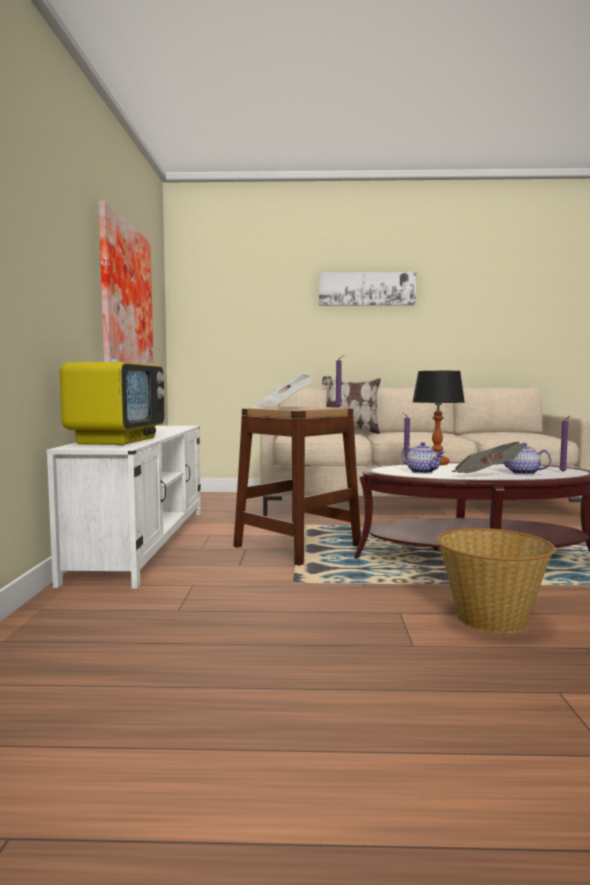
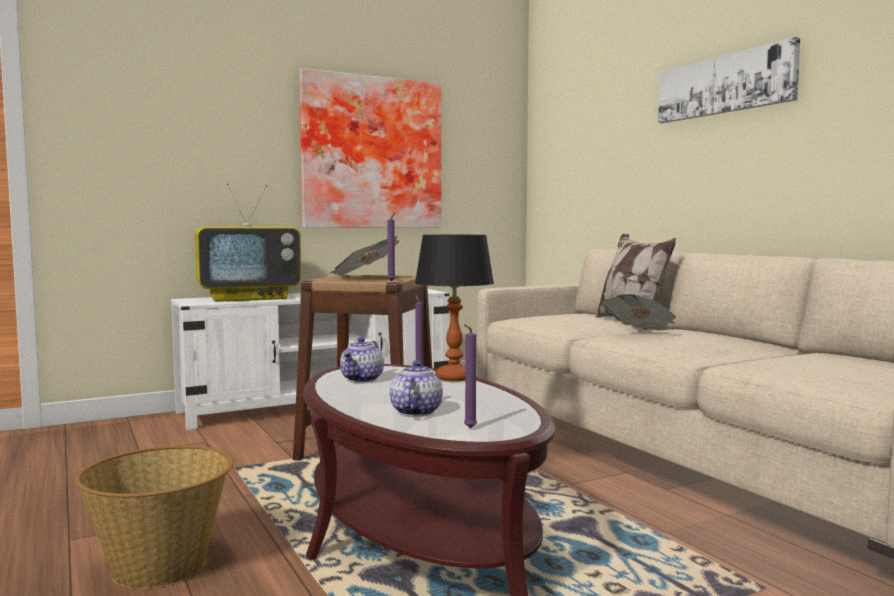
camera: 60 degrees right, 0 degrees up
newspaper [452,442,525,473] -> newspaper moved to [601,294,676,330]

